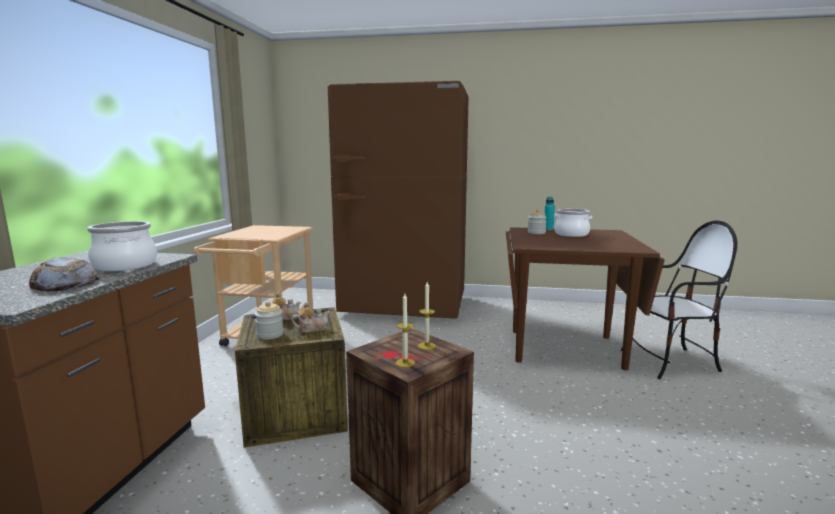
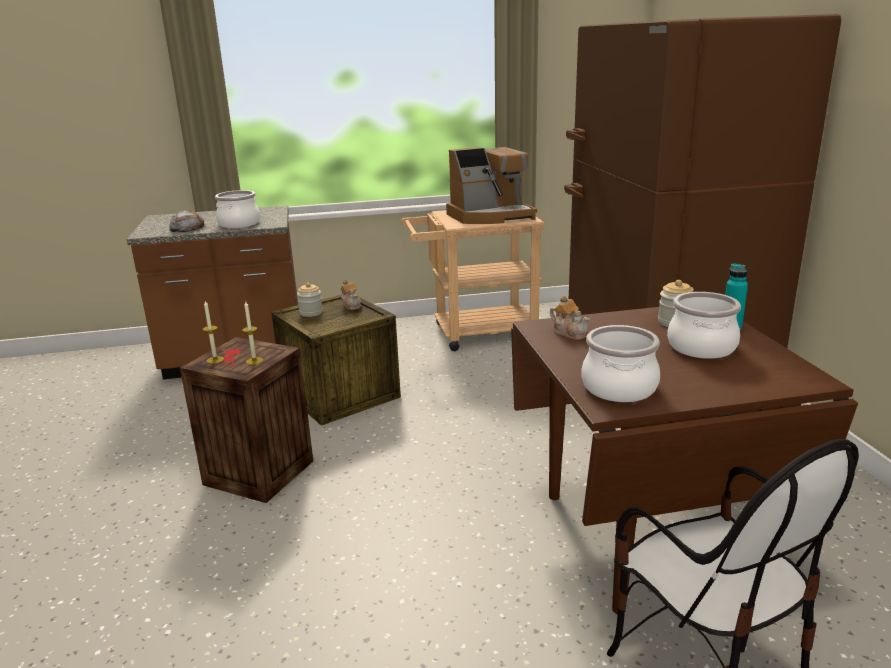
camera: 70 degrees right, 10 degrees up
teapot [291,302,330,333] -> teapot moved to [550,295,590,340]
none -> coffee machine [446,147,537,224]
none -> cooking pot [581,325,660,402]

